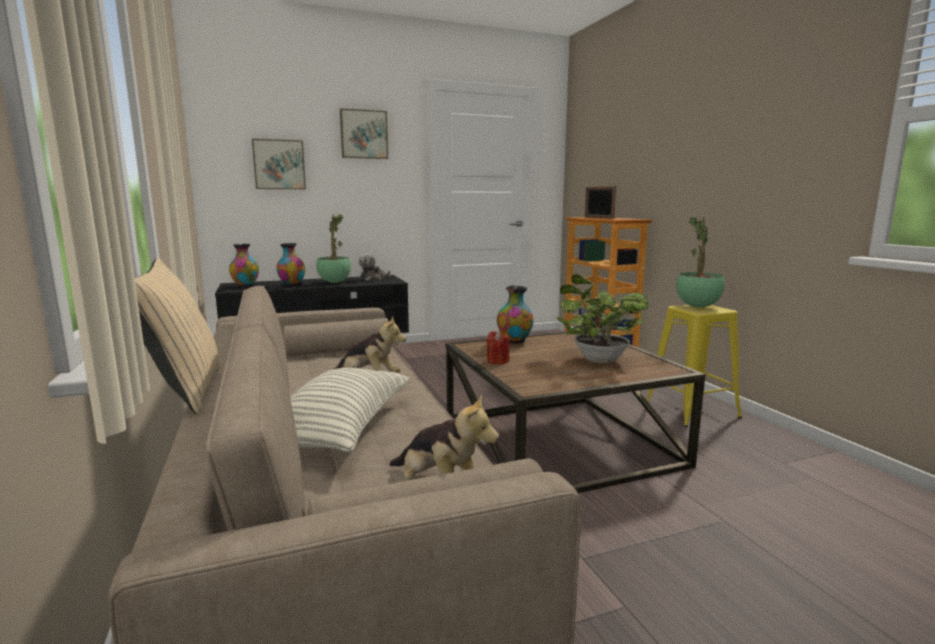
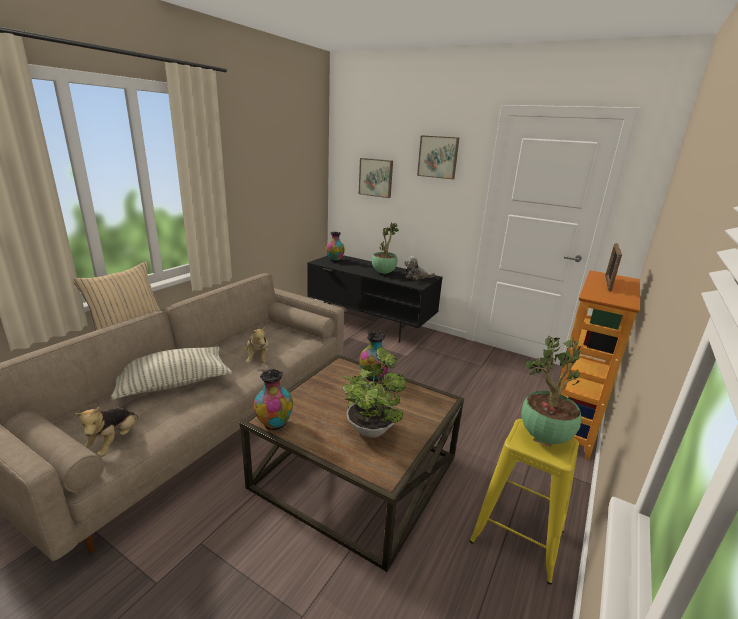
camera: 50 degrees right, 10 degrees up
vase [276,243,305,286] -> vase moved to [254,369,293,430]
red candle [487,331,510,365] -> none

